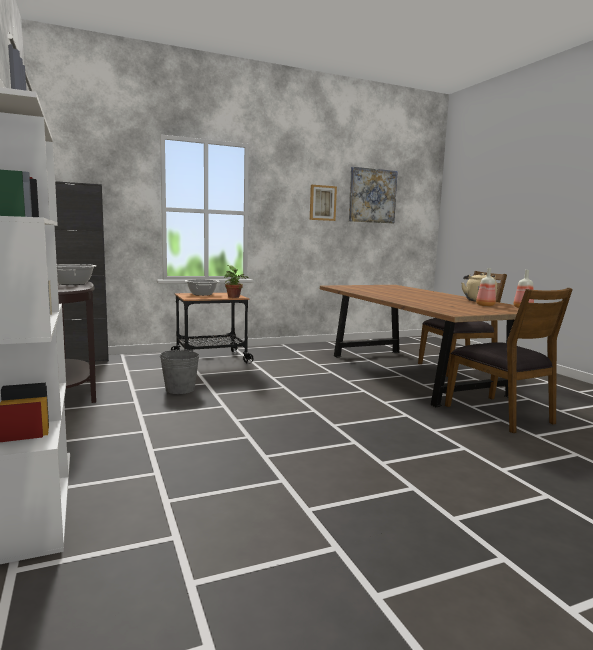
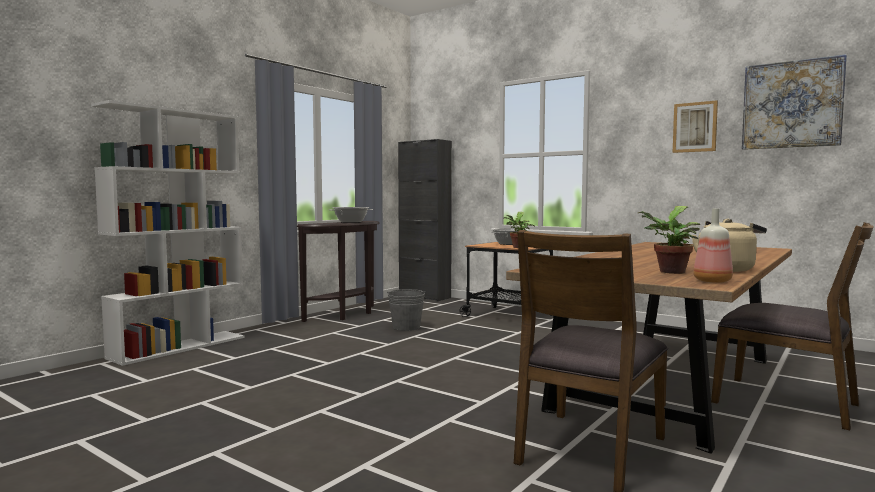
camera: 60 degrees right, 5 degrees down
bottle [476,268,496,306] -> potted plant [638,206,700,274]

